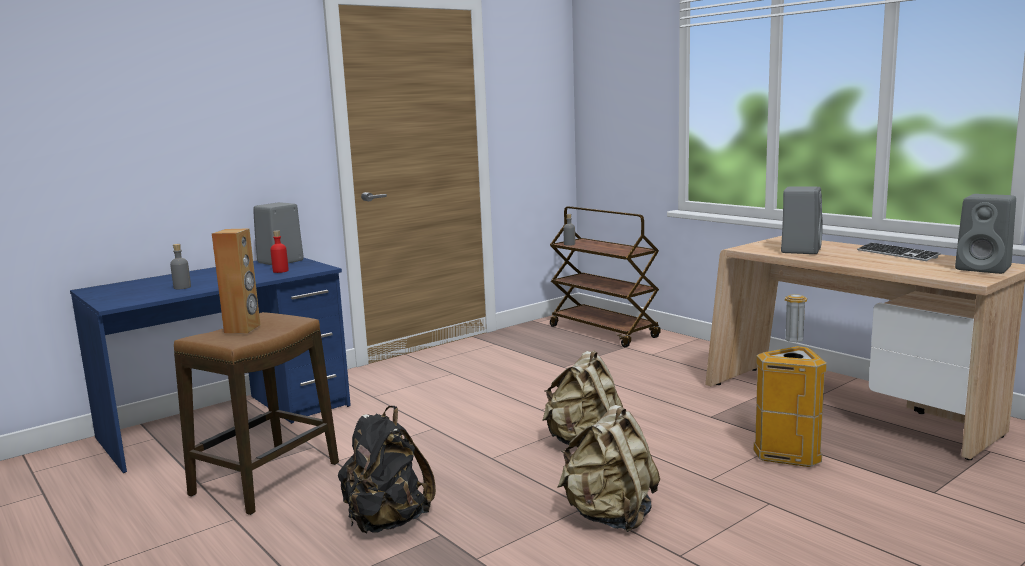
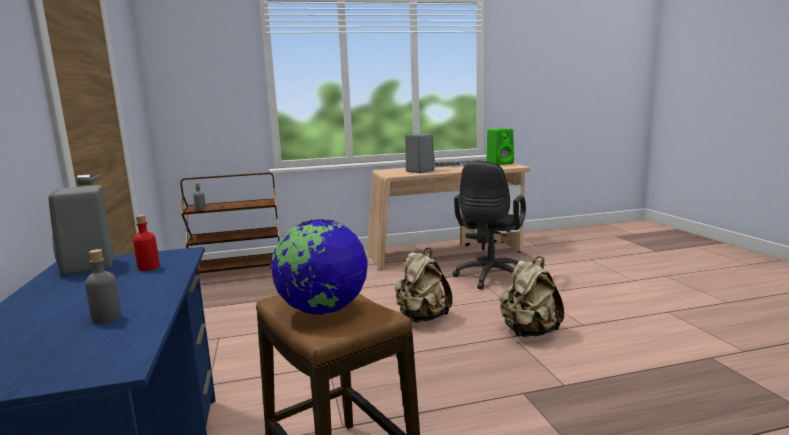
camera: 65 degrees left, 0 degrees up
brown speaker [212,228,260,333] -> globe [271,219,368,315]
black backpack [338,406,436,533] -> none
trash can [754,294,827,467] -> black office chair [453,160,526,289]
grey speaker [955,194,1016,274] -> green speaker [486,128,514,165]

